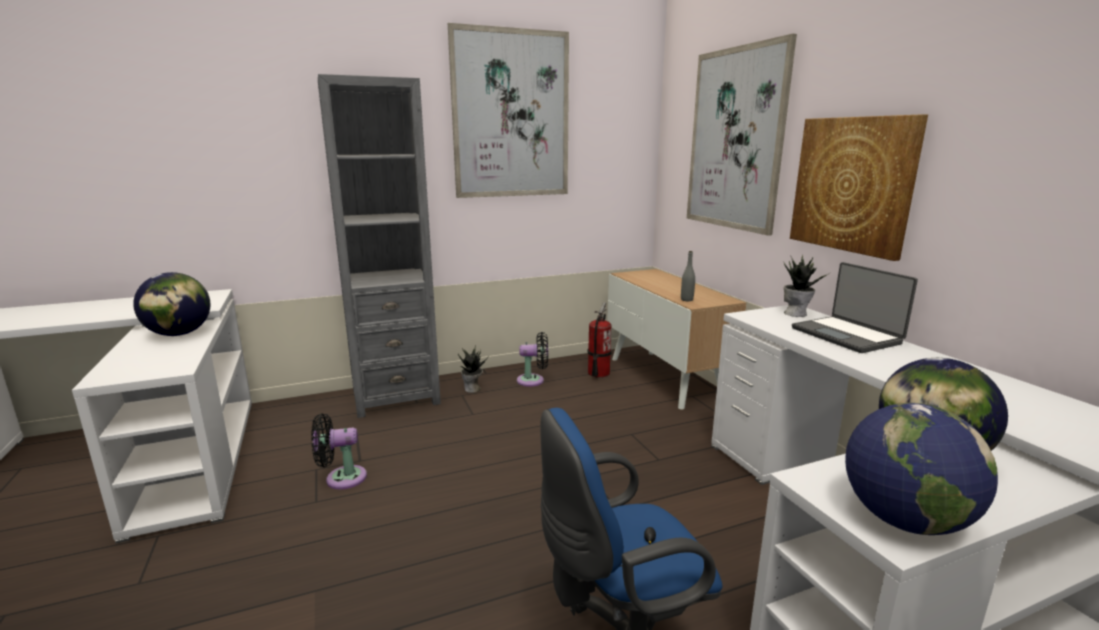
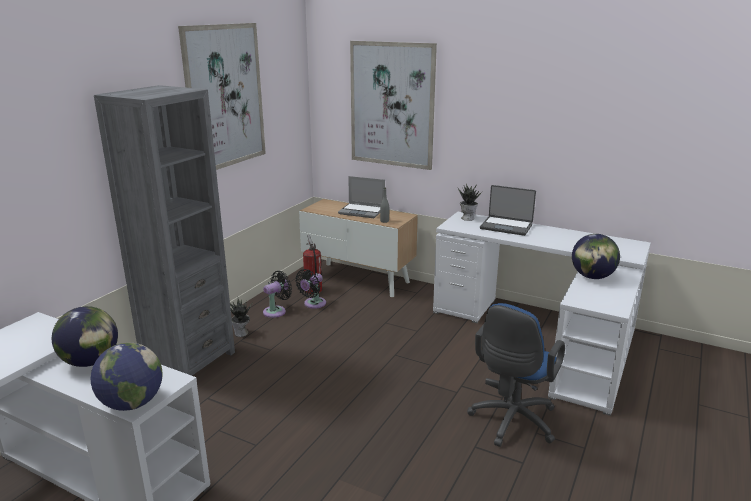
camera: 40 degrees left, 5 degrees up
black fan [311,413,367,489] -> black fan moved to [295,269,326,309]
picture [790,114,928,261] -> none
globe [845,403,998,535] -> globe moved to [91,342,162,411]
none -> laptop [338,176,385,218]

